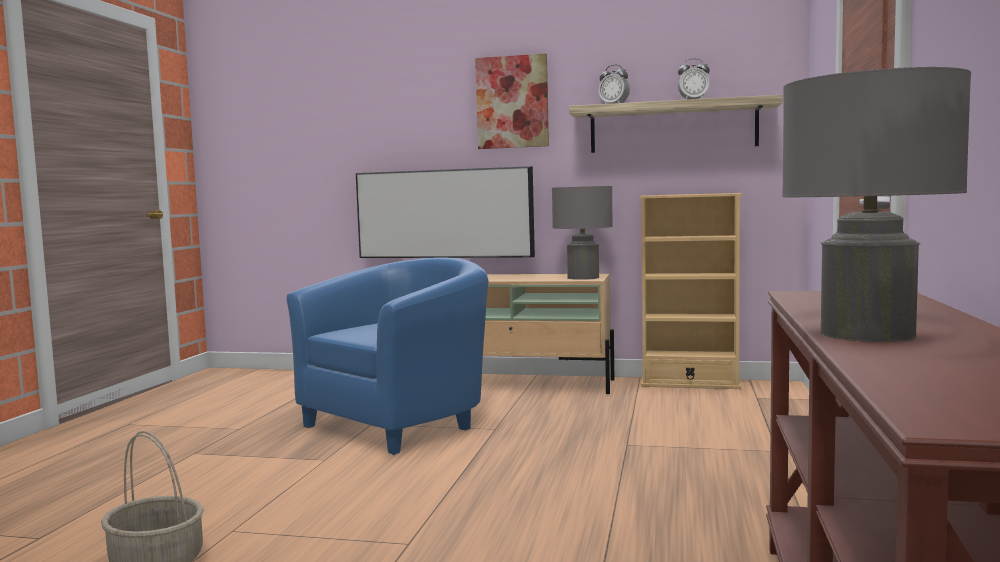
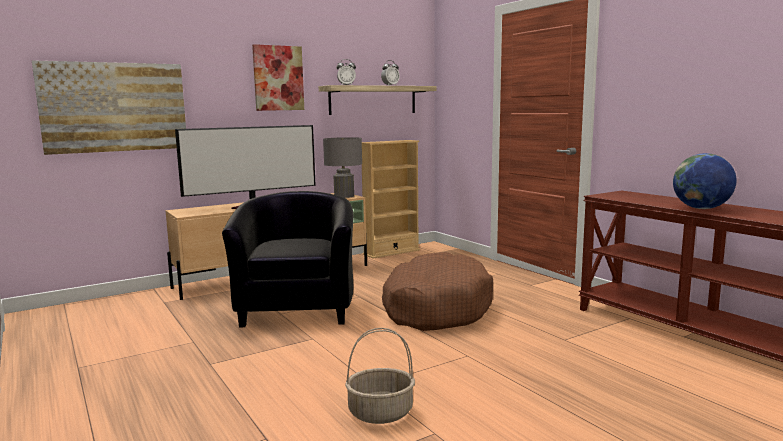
camera: 45 degrees left, 5 degrees up
blue armchair [287,257,488,455] -> black armchair [222,191,353,328]
grey table lamp [782,67,971,342] -> globe [673,153,737,209]
none -> picture [32,60,186,155]
none -> brown dog bed [382,252,493,331]

